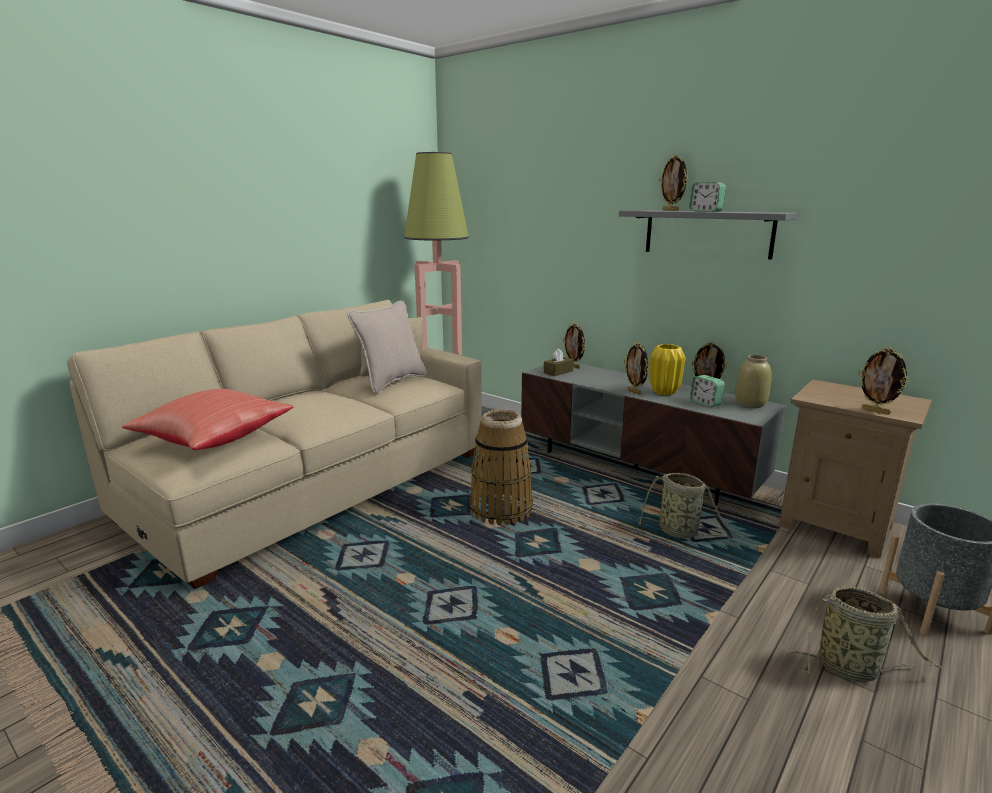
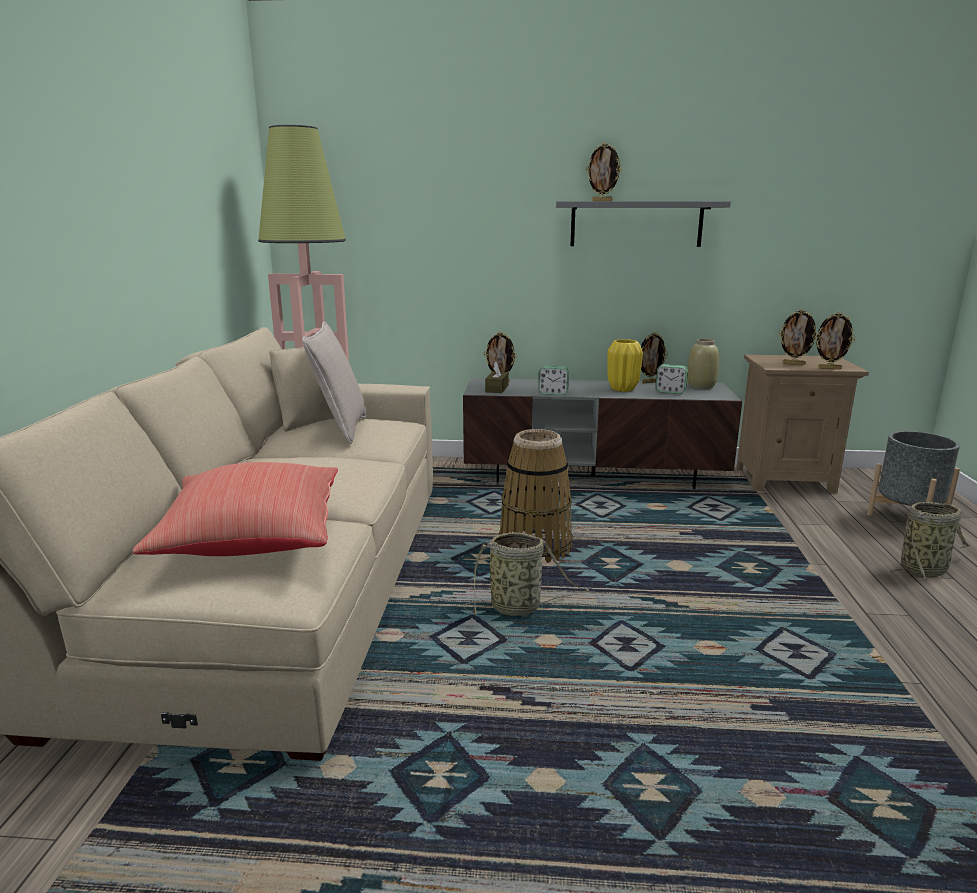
camera: 35 degrees left, 0 degrees up
picture frame [624,342,649,395] -> picture frame moved to [778,309,818,365]
basket [637,473,741,539] -> basket moved to [464,532,589,616]
alarm clock [690,182,726,212] -> alarm clock moved to [538,366,569,395]

